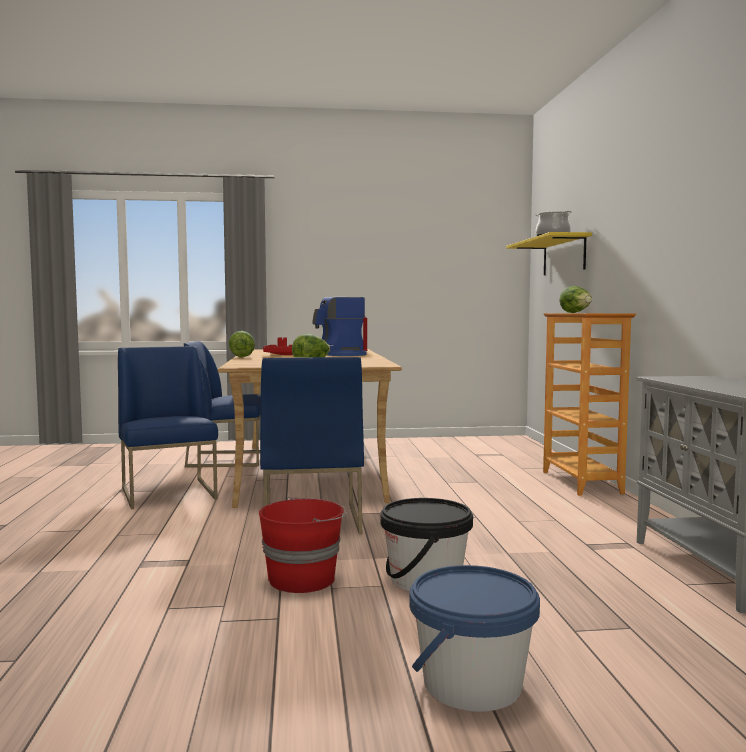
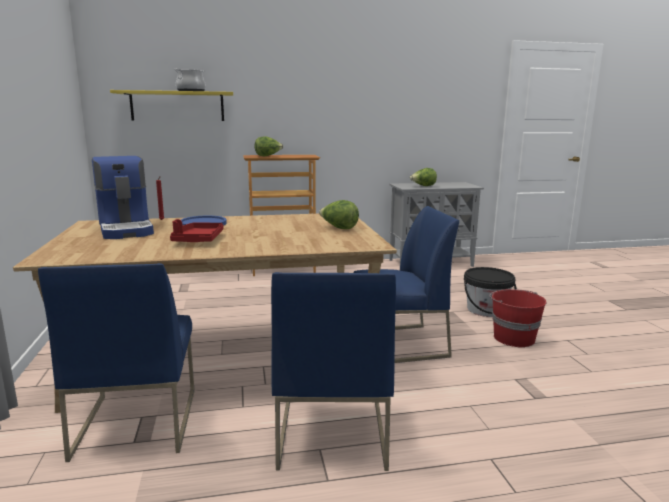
camera: 95 degrees left, 10 degrees up
blue chair [118,346,218,510] -> blue chair turned 60 degrees counterclockwise [271,272,396,471]
lettuce [229,331,255,357] -> lettuce moved to [410,168,437,186]
blue bucket [409,565,540,712] -> none

